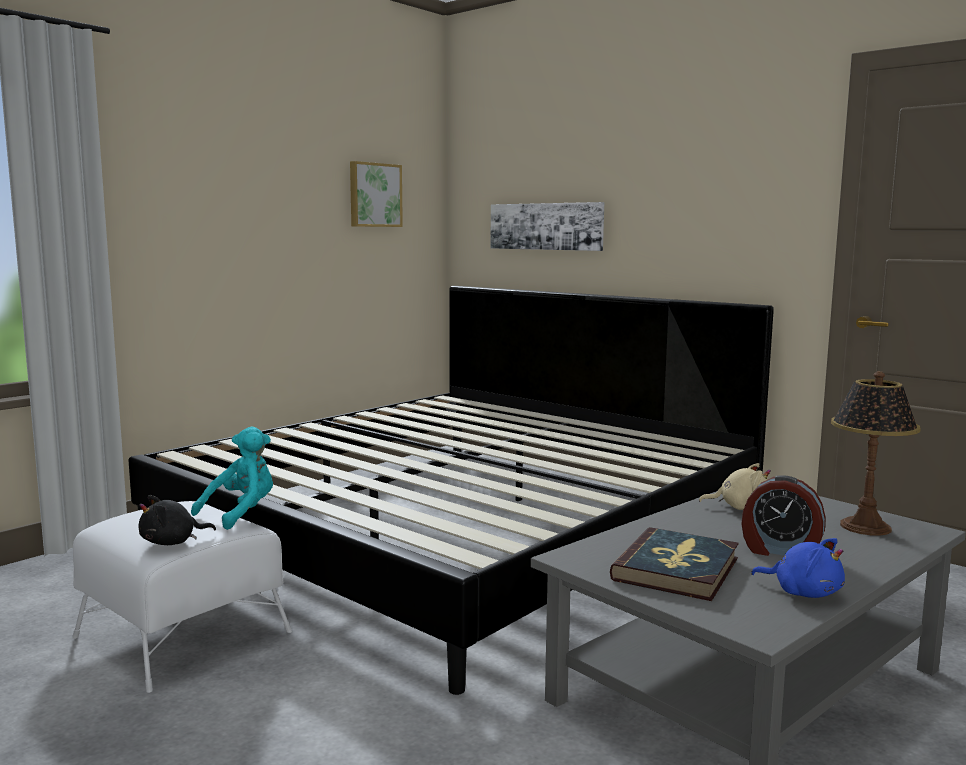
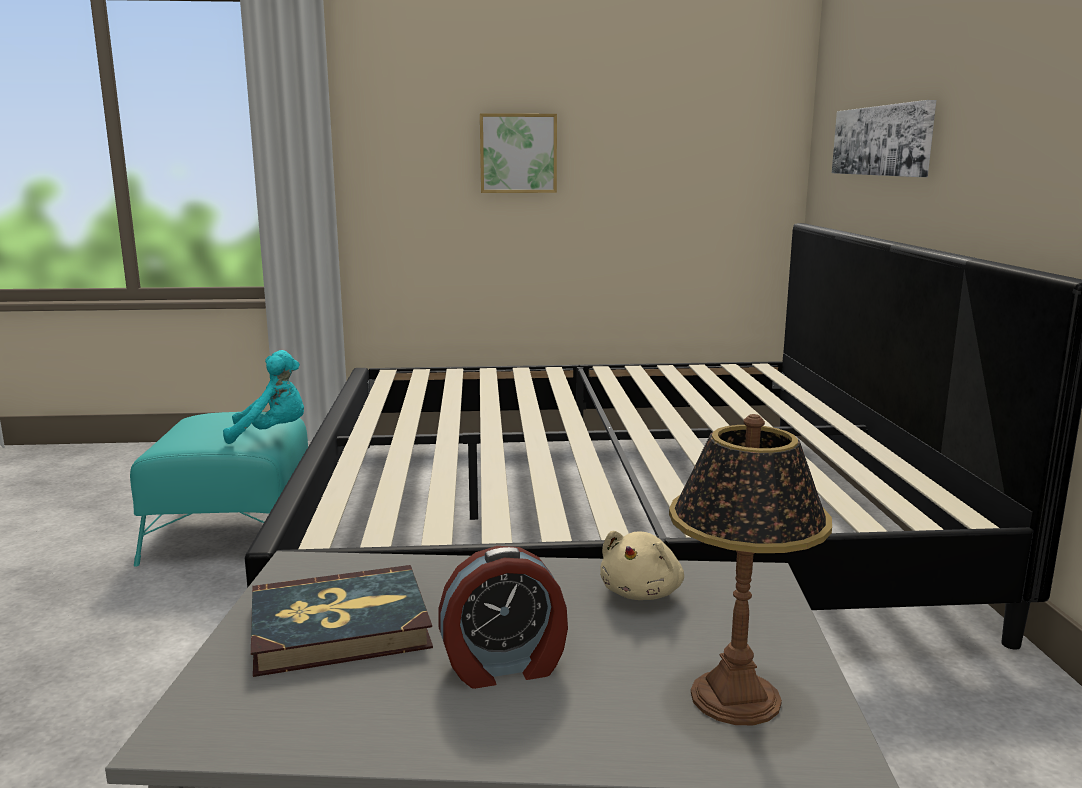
camera: 45 degrees right, 5 degrees up
white ottoman [72,501,292,693] -> turquoise ottoman [130,412,308,567]
black plush toy [139,495,216,545] -> none
picture [350,161,403,227] -> picture moved to [480,113,557,193]
beige plush toy [699,463,771,510] -> beige plush toy turned 60 degrees clockwise [600,531,684,600]
alarm clock [741,475,826,556] -> alarm clock turned 90 degrees counterclockwise [438,546,568,689]
blue plush toy [751,538,845,598] -> none

